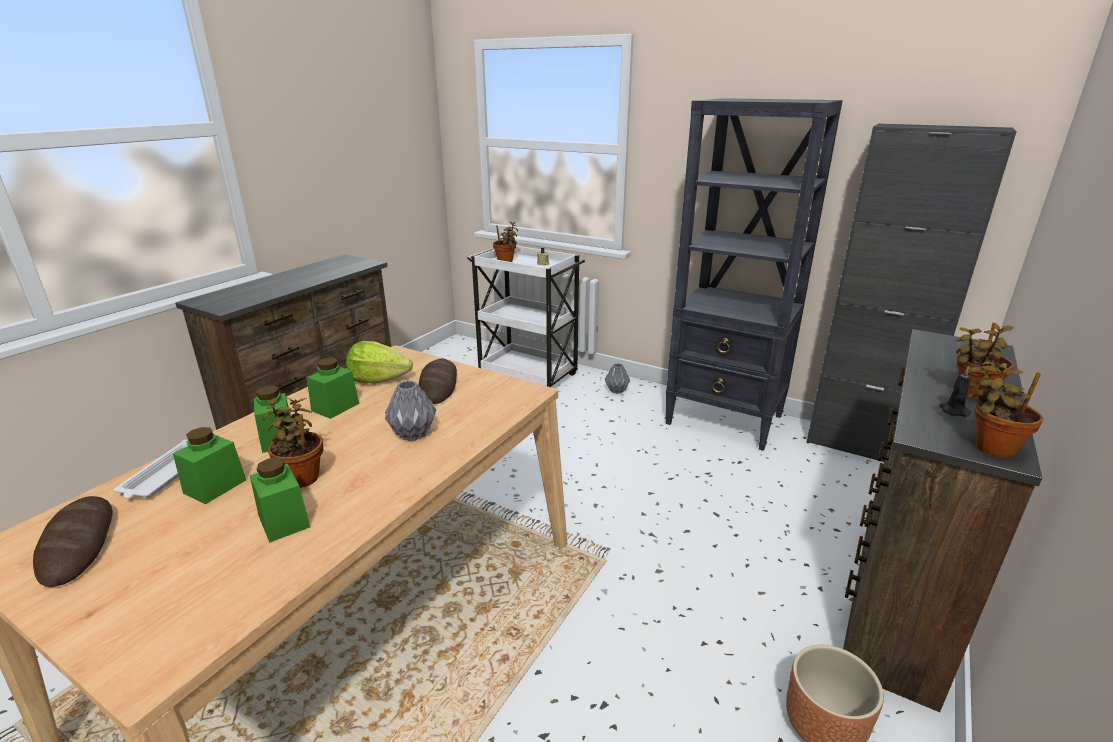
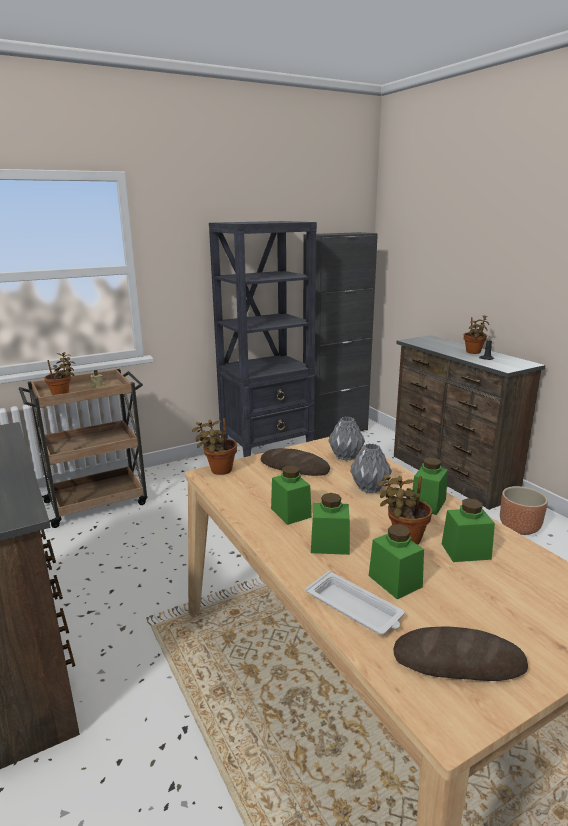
camera: 60 degrees left, 5 degrees down
lettuce [346,341,413,384] -> none
white cart [467,246,585,387] -> brown cart [19,369,147,528]
grey vase [605,363,630,394] -> grey vase moved to [328,417,365,461]
potted plant [967,361,1043,458] -> potted plant moved to [192,418,237,475]
none -> green jar [411,457,448,515]

